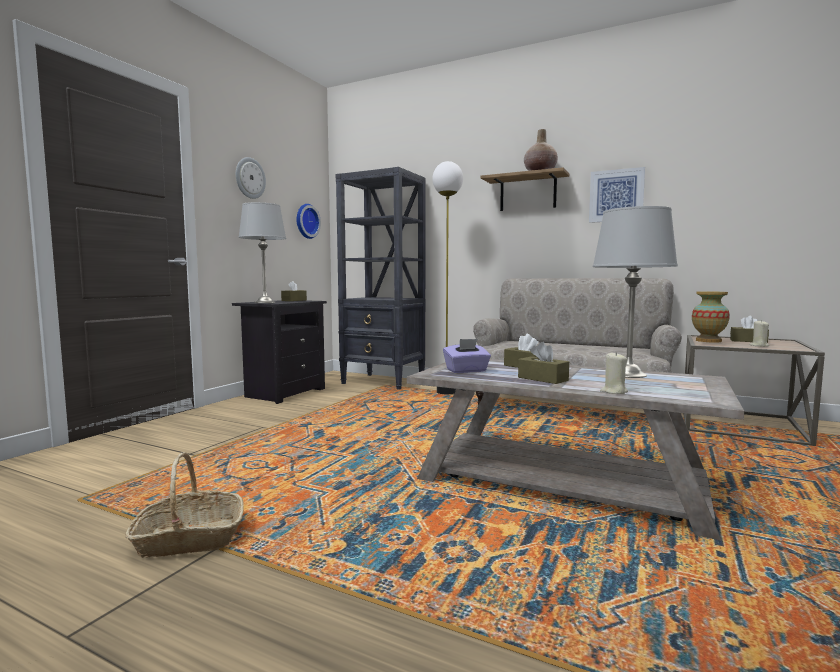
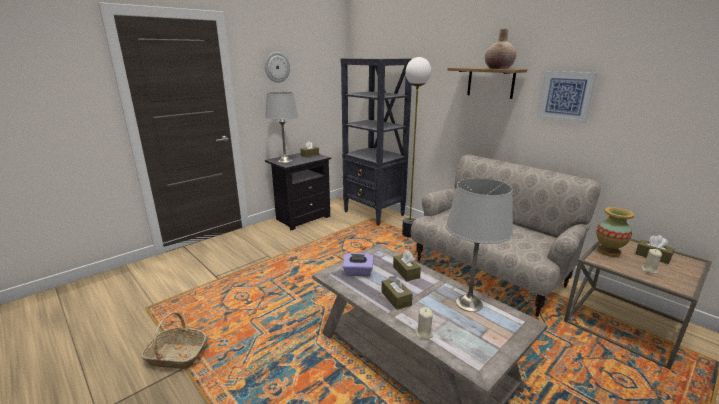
camera: 20 degrees right, 15 degrees up
wall clock [296,204,321,239] -> none

